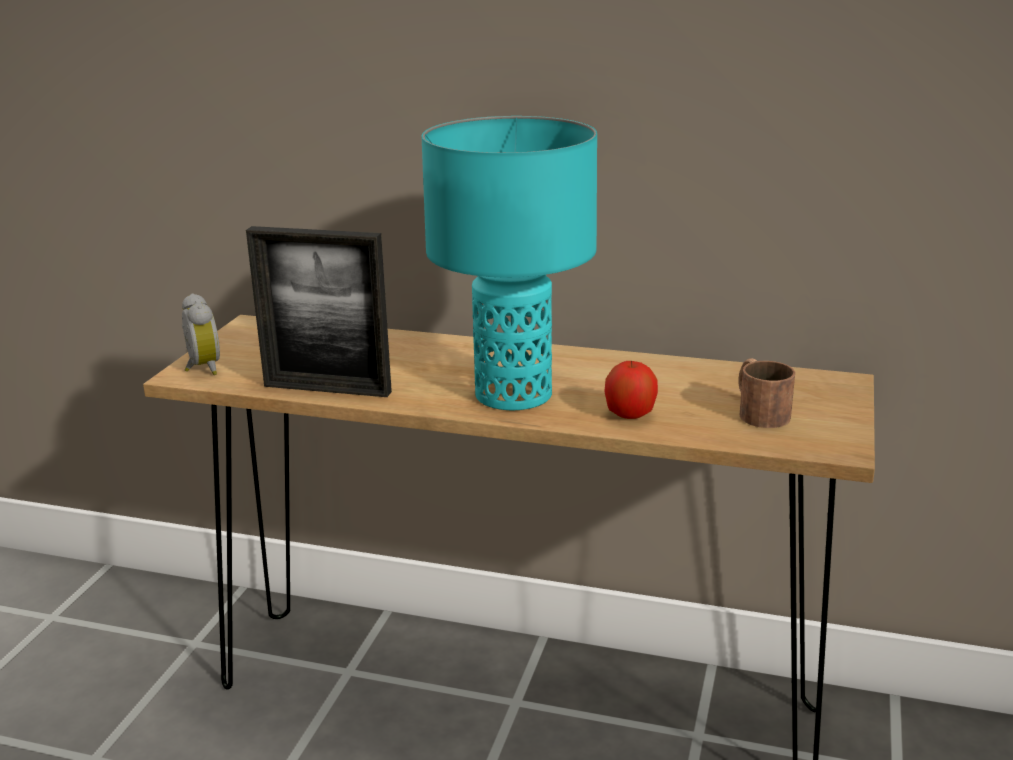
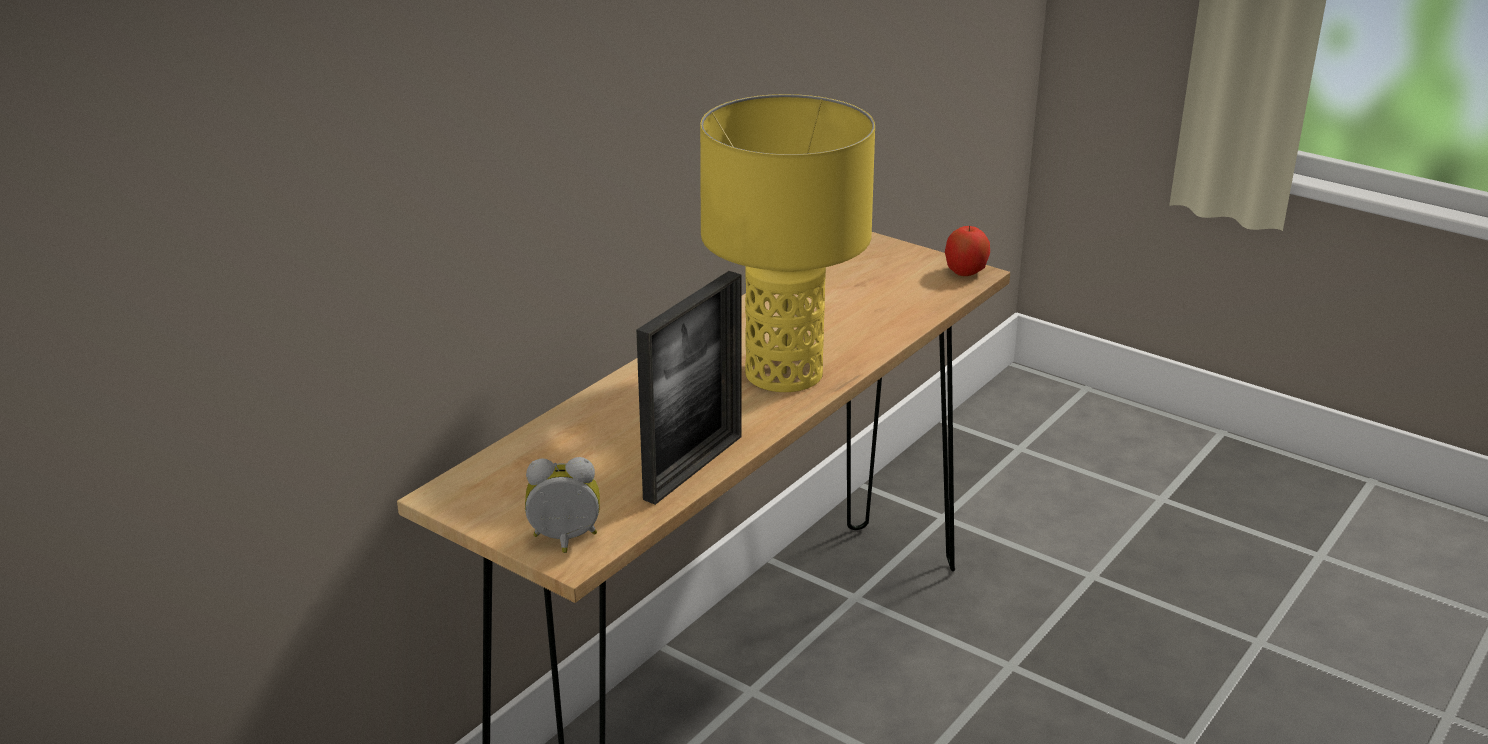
camera: 70 degrees left, 5 degrees up
turquoise table lamp [422,116,597,410] -> yellow table lamp [700,94,875,392]
apple [604,360,658,419] -> apple moved to [945,226,990,276]
brown mug [738,358,795,428] -> none

